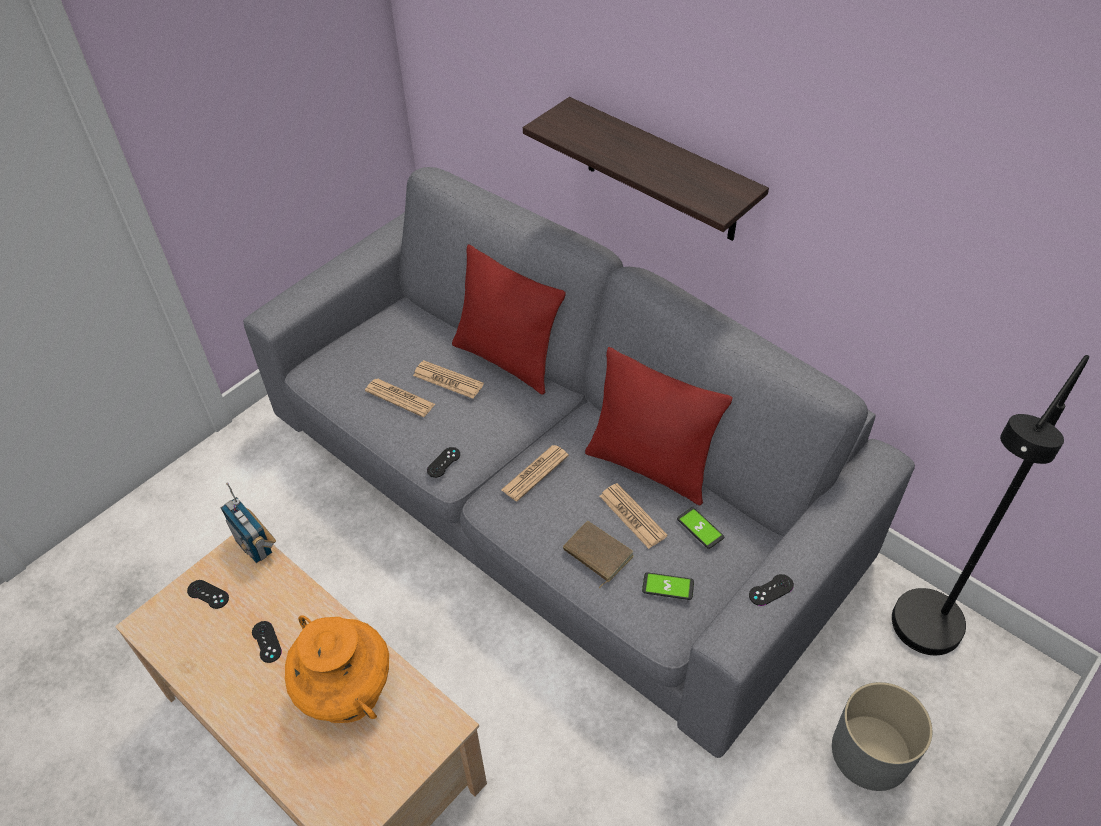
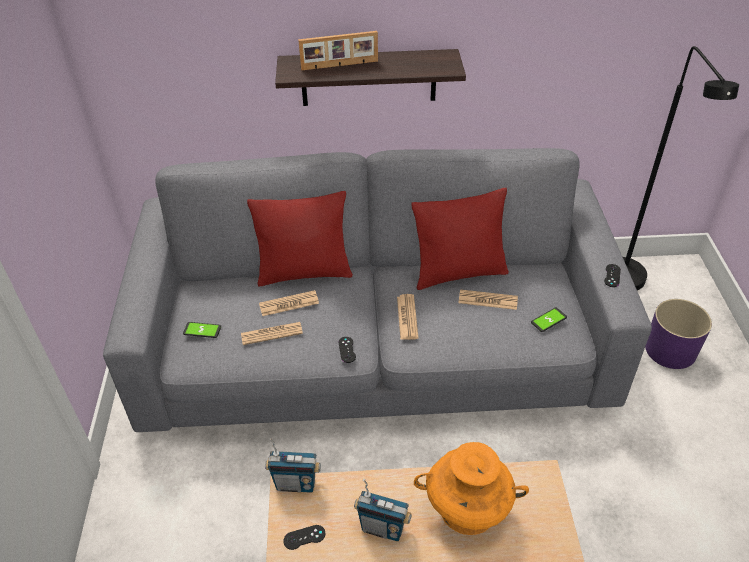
camera: 45 degrees left, 5 degrees down
black game controller [252,621,282,663] -> radio [354,479,412,541]
brown book [563,521,634,589] -> none
phone [677,507,724,549] -> phone moved to [183,322,221,338]
grey planter [832,682,932,791] -> purple planter [645,299,712,369]
none -> picture frame [298,31,378,70]

